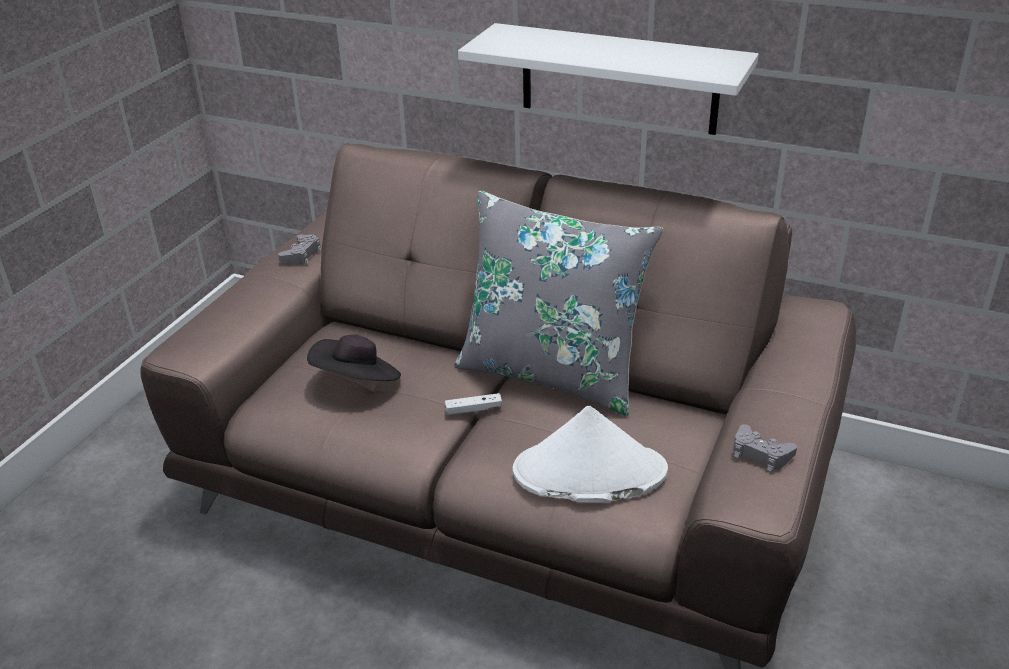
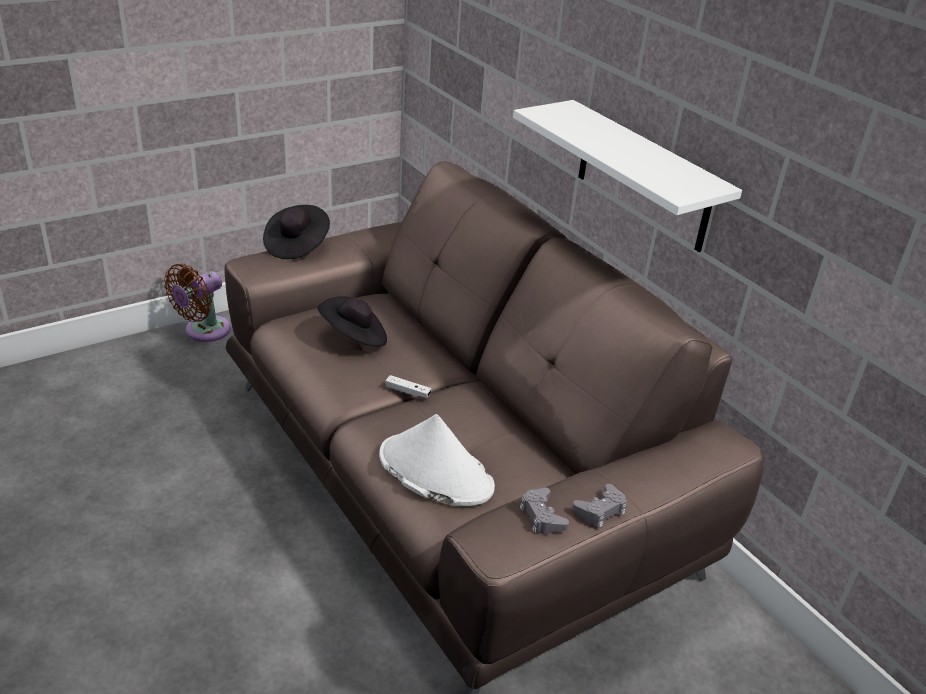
camera: 30 degrees right, 0 degrees up
grey game controller [278,235,321,265] -> grey game controller moved to [572,484,627,528]
grey pillow [455,191,663,416] -> none
none -> brown fan [164,264,231,342]
none -> black hat [263,205,330,259]

